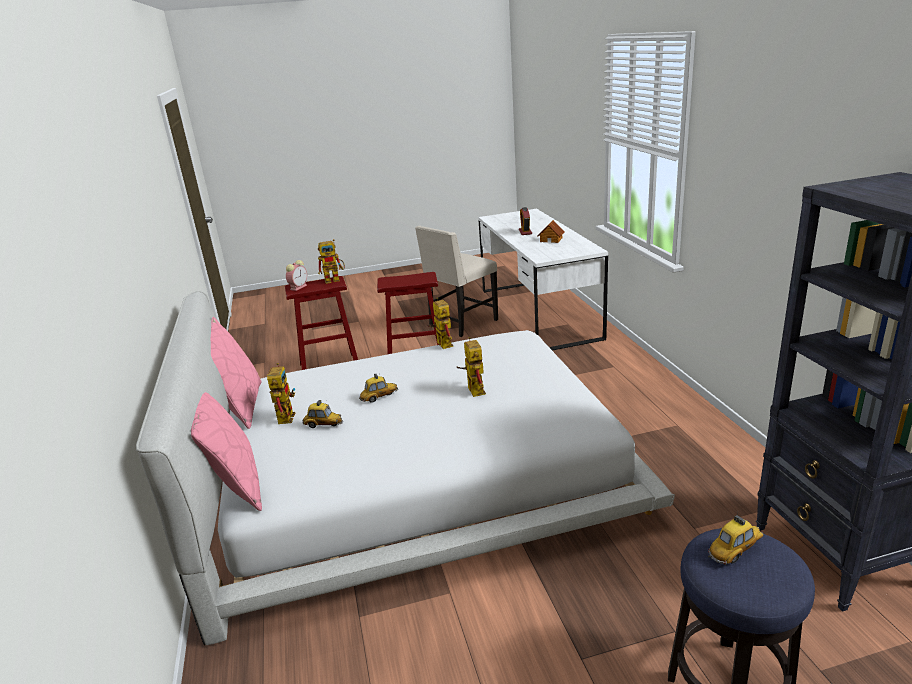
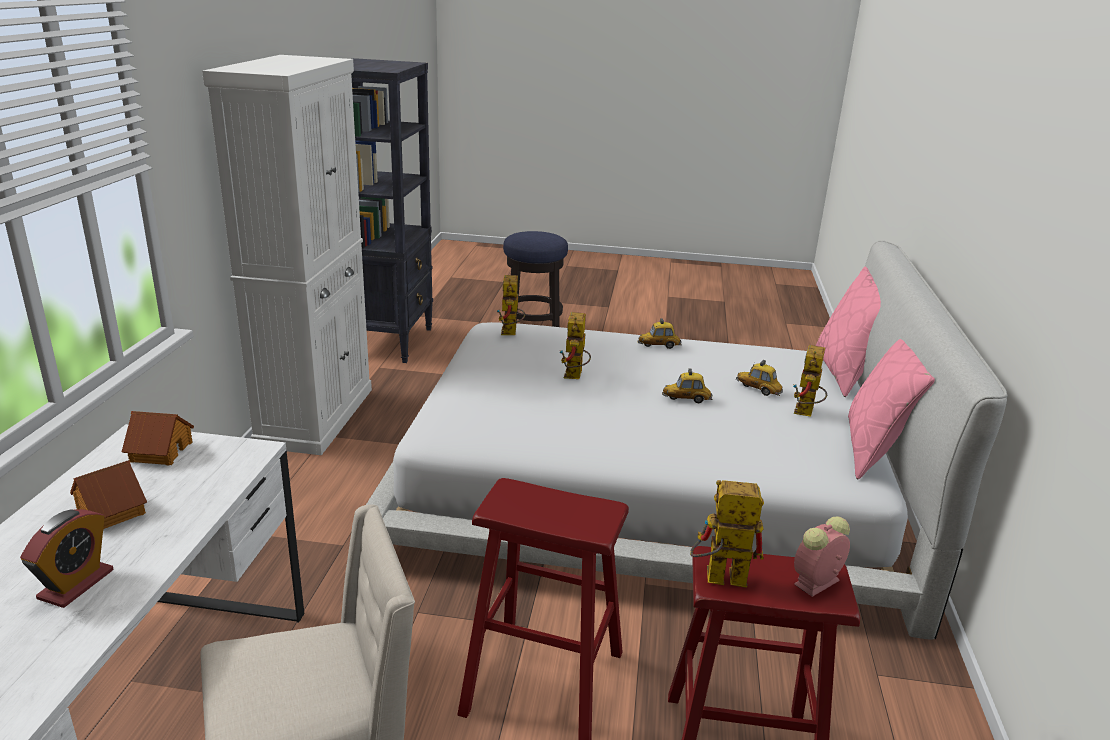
camera: 160 degrees left, 0 degrees up
toy robot [426,297,454,349] -> toy robot moved to [497,275,525,335]
toy car [708,515,764,565] -> toy car moved to [638,318,682,349]
none -> toy house [122,411,194,465]
none -> white cabinet [202,55,372,455]

